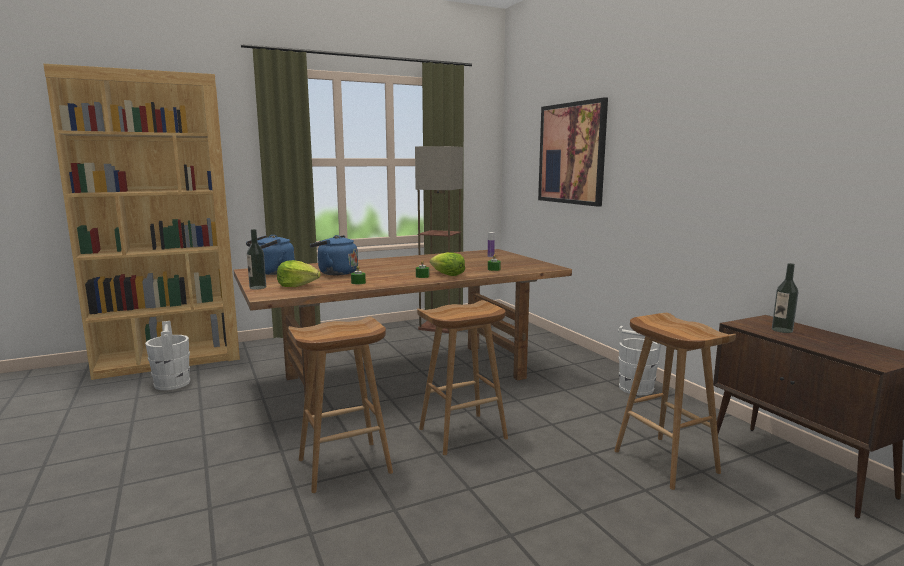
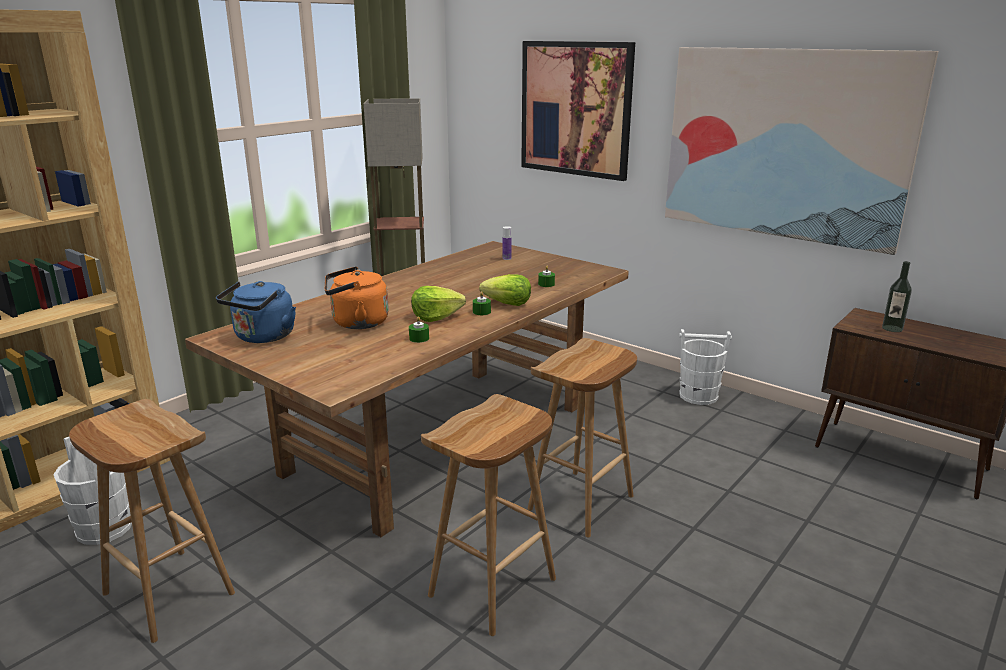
camera: 25 degrees left, 10 degrees up
bottle [247,229,266,290] -> none
lettuce [277,260,321,287] -> lettuce moved to [411,286,466,322]
blue kettle [310,235,358,275] -> orange kettle [325,266,389,329]
brown stool [614,313,736,490] -> brown stool moved to [69,399,235,643]
none -> picture [665,47,939,255]

